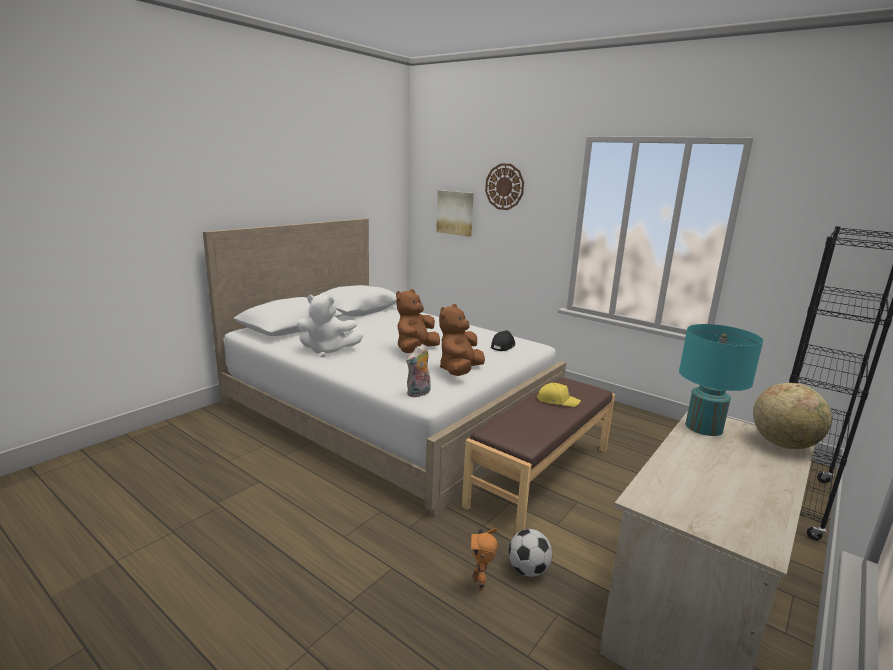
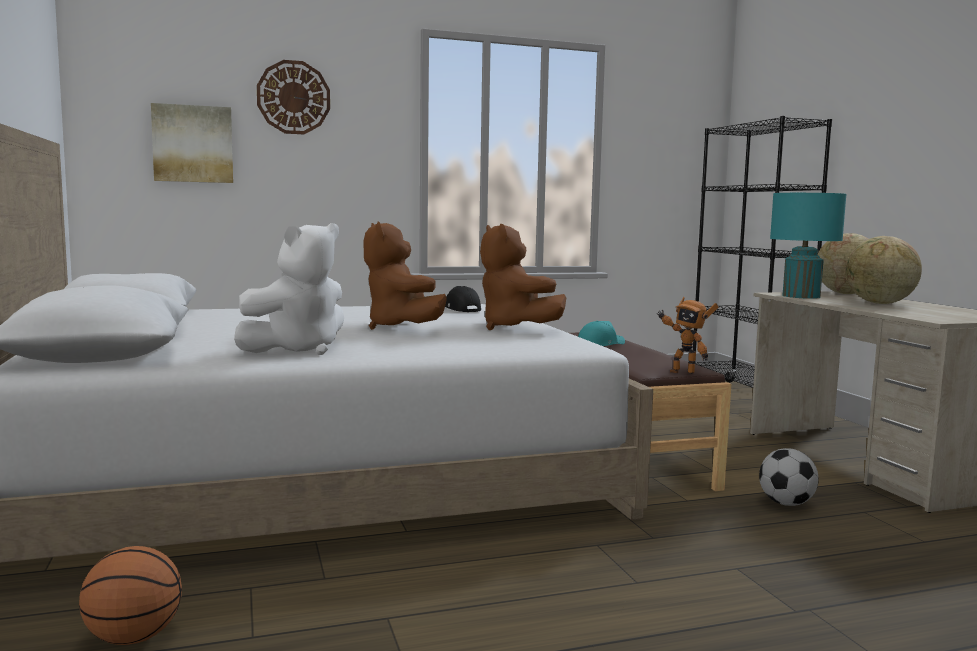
camera: 55 degrees left, 10 degrees down
plush toy [406,344,431,397] -> none
toy robot [471,527,498,591] -> toy robot moved to [657,297,718,374]
yellow cap [537,383,581,407] -> turquoise cap [578,321,625,346]
none -> basketball [79,546,182,645]
none -> globe [846,236,922,304]

